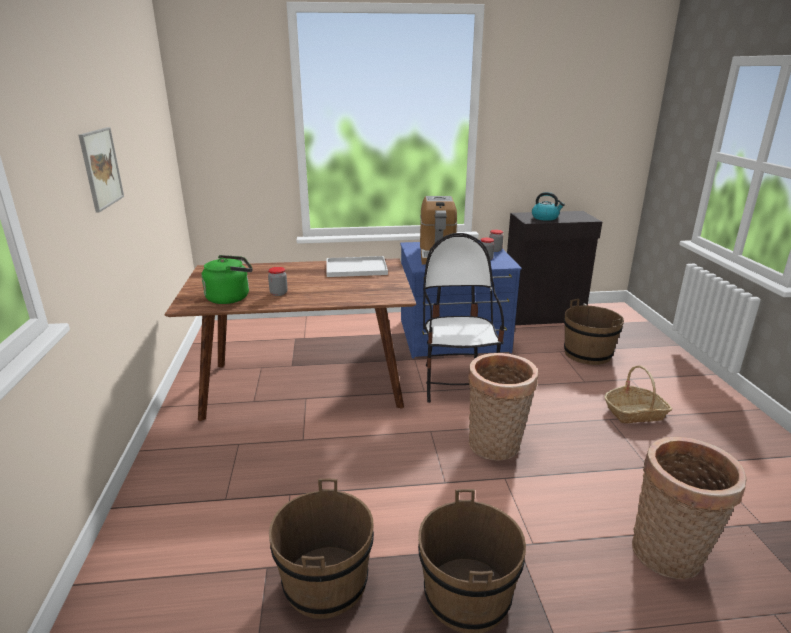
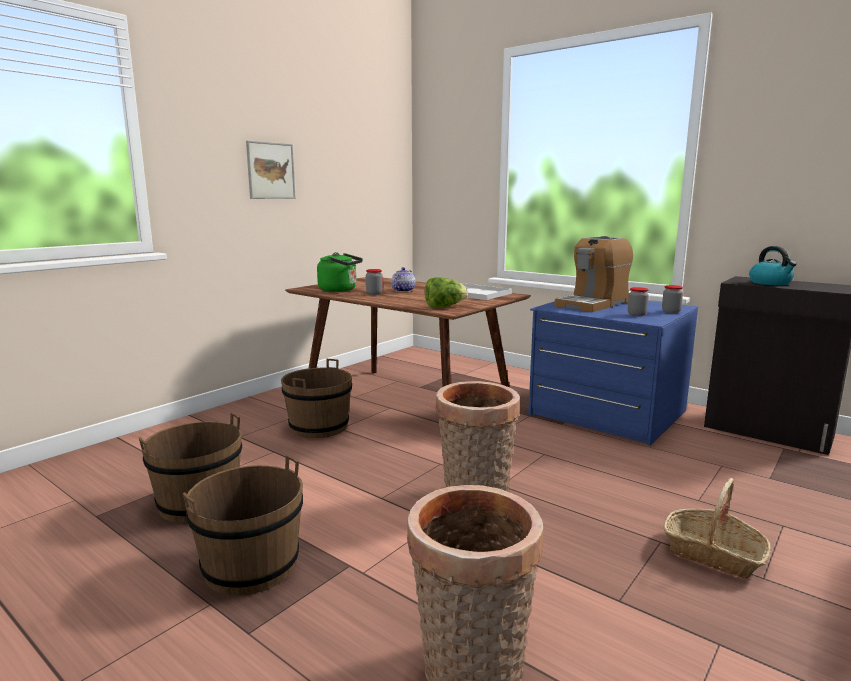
camera: 45 degrees right, 10 degrees down
chair [423,233,504,403] -> none
brown bucket [564,299,624,365] -> brown bucket moved to [281,359,352,438]
none -> teapot [391,267,416,292]
none -> lettuce [425,277,468,308]

